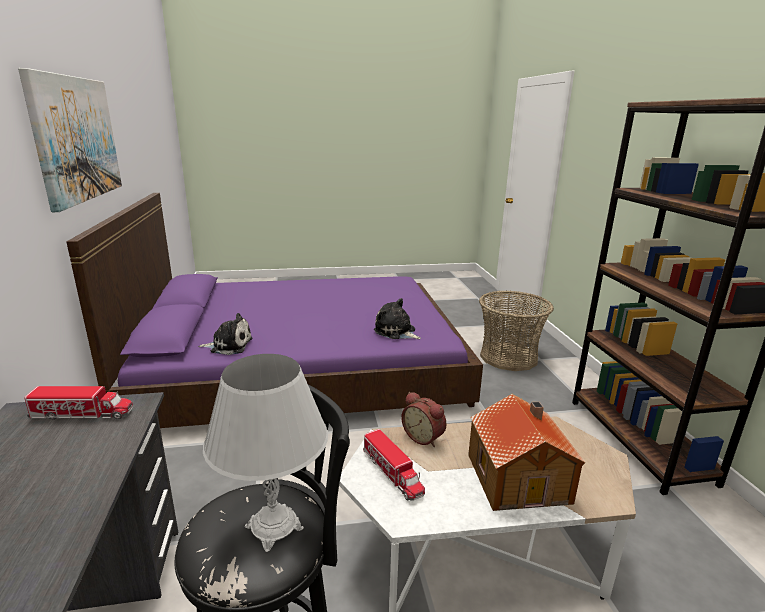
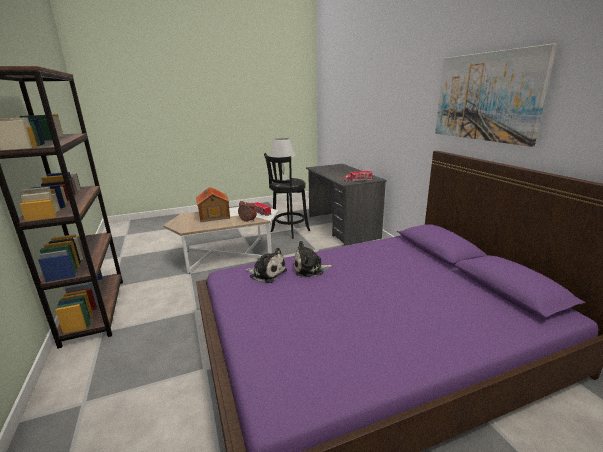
camera: 170 degrees right, 0 degrees up
plush toy [198,313,253,355] -> plush toy moved to [293,241,333,277]
basket [479,290,554,371] -> none

